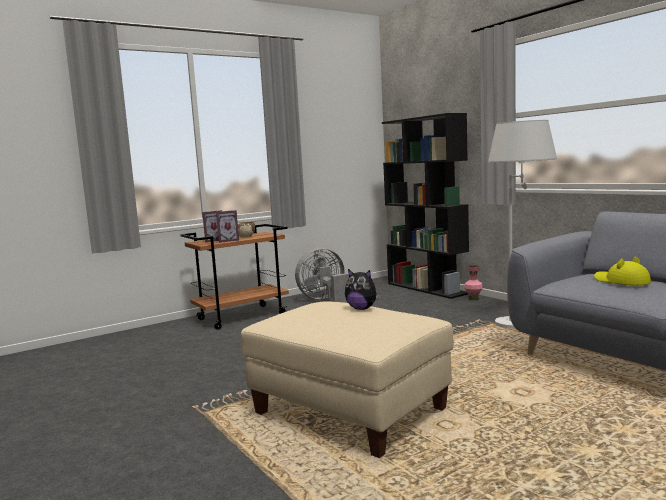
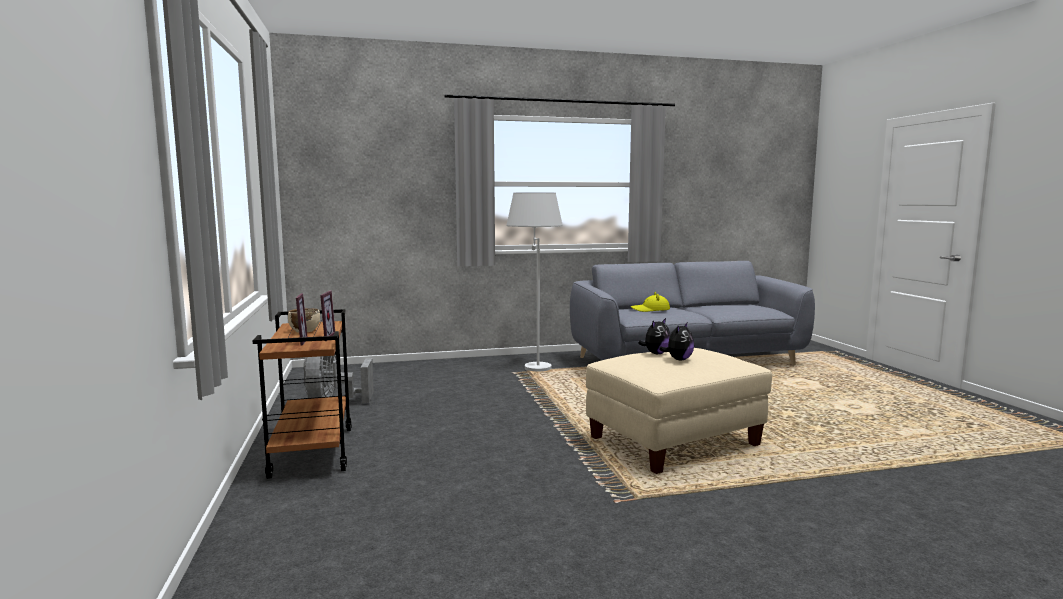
camera: 70 degrees left, 0 degrees up
black bookcase [382,113,469,299] -> none
pink vase [464,265,483,300] -> none
none -> plush toy [659,323,694,360]

